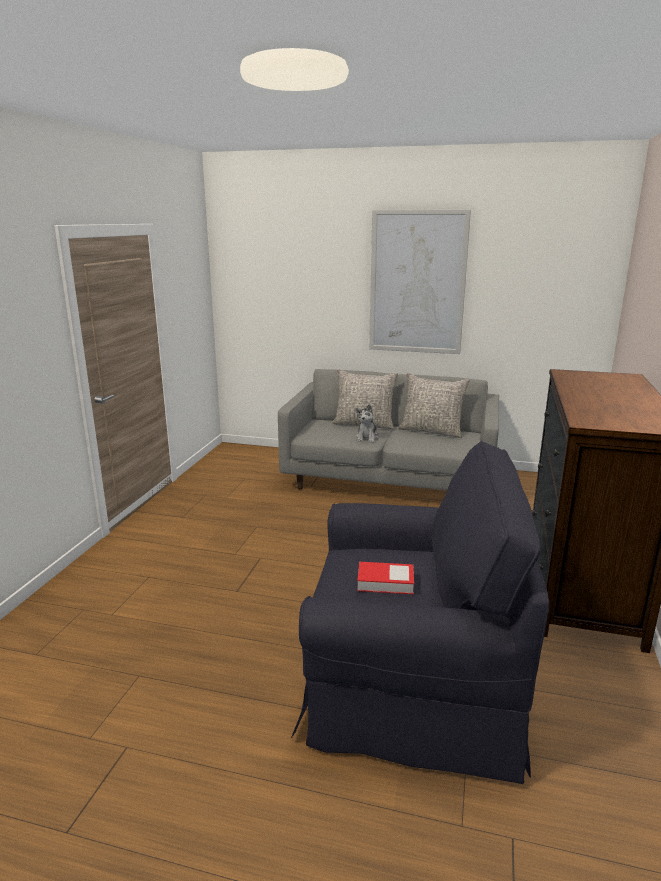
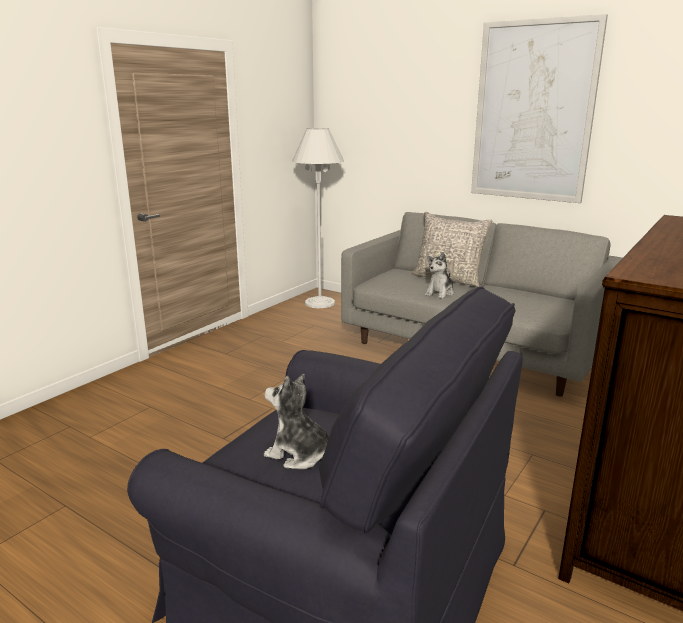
camera: 20 degrees right, 0 degrees up
book [357,562,414,594] -> plush toy [264,374,329,470]
grey pillow [398,373,470,438] -> none
none -> white floor lamp [292,128,344,308]

